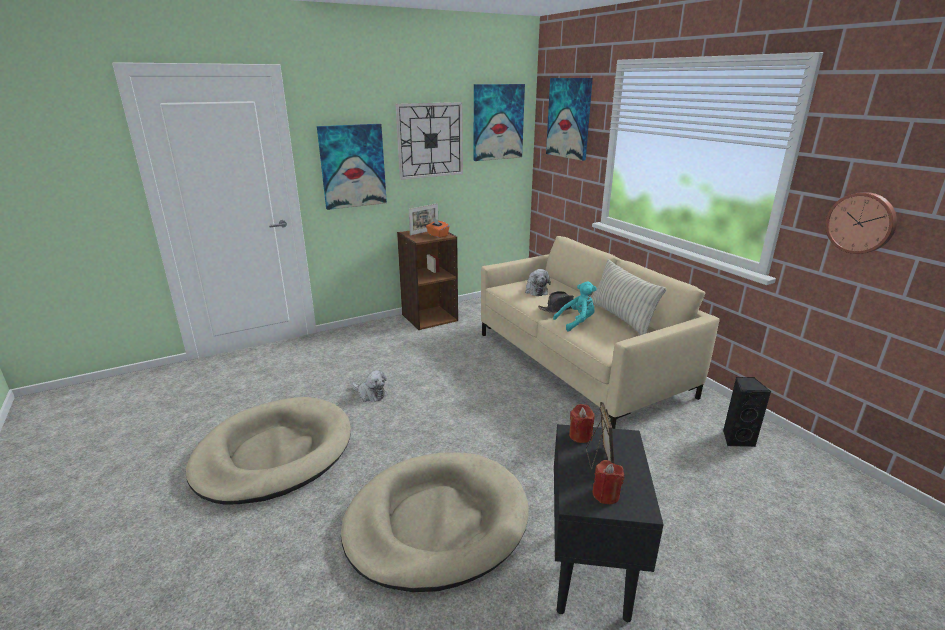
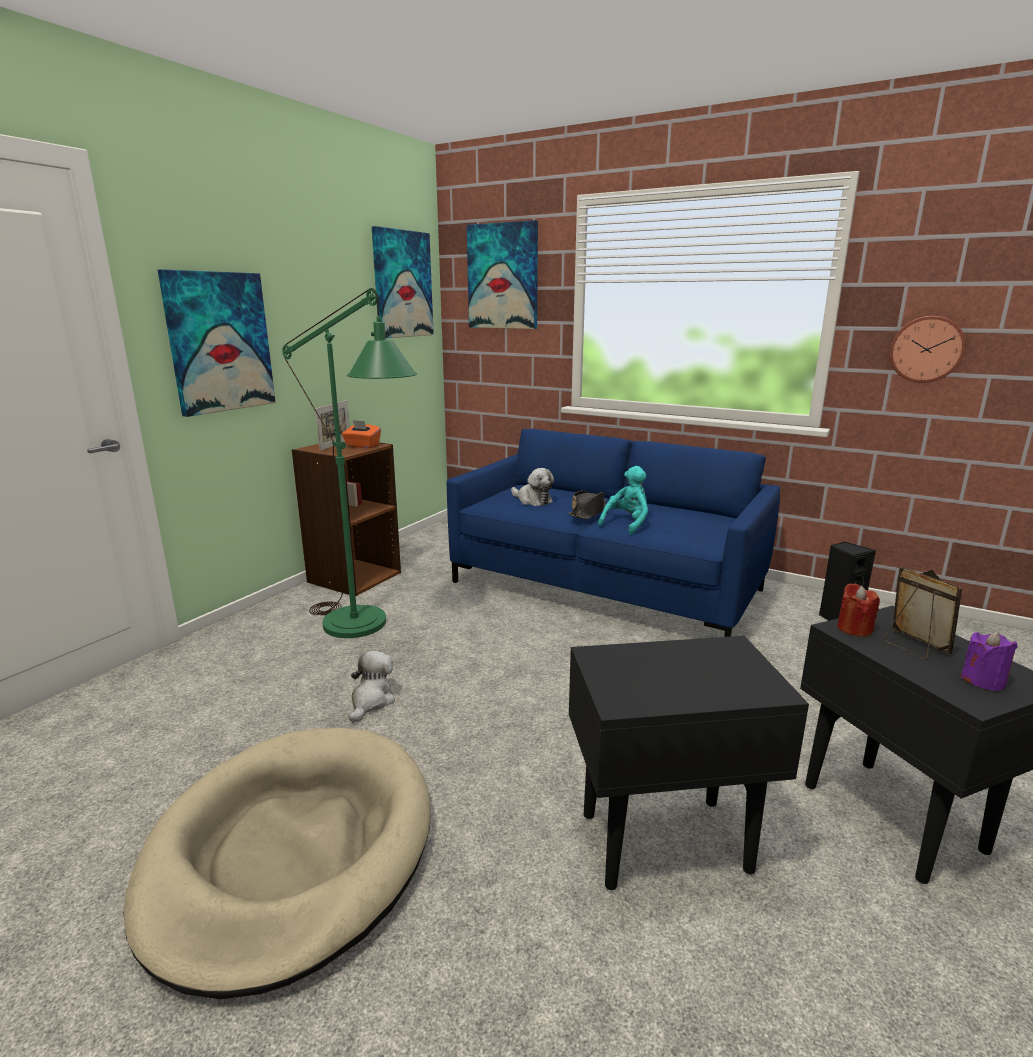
camera: 30 degrees left, 5 degrees down
beige dog bed [341,453,529,592] -> black side table [569,636,809,890]
plush toy [351,370,387,402] -> plush toy turned 75 degrees counterclockwise [349,651,395,723]
wall clock [396,102,463,180] -> none
beige sofa [481,236,720,429] -> blue sofa [447,429,780,637]
pillow [592,259,667,335] -> none
red candle [592,460,624,504] -> purple candle [961,632,1018,691]
none -> green floor lamp [282,288,417,638]

